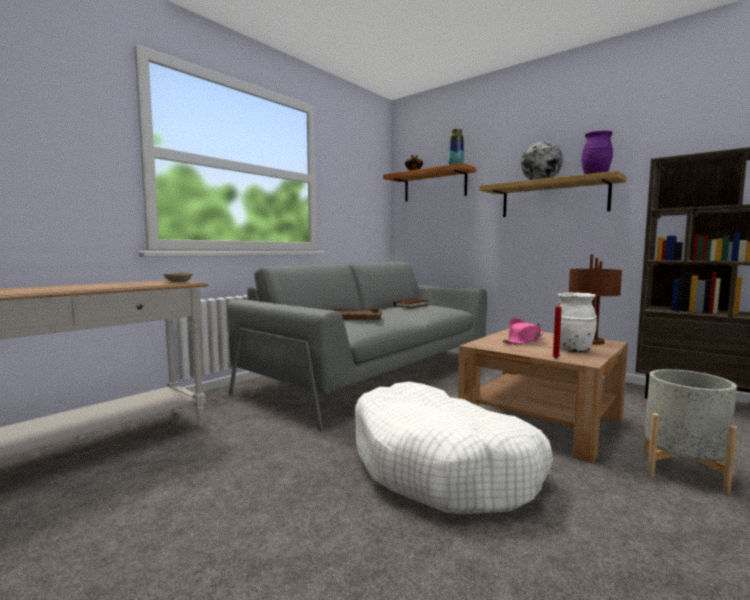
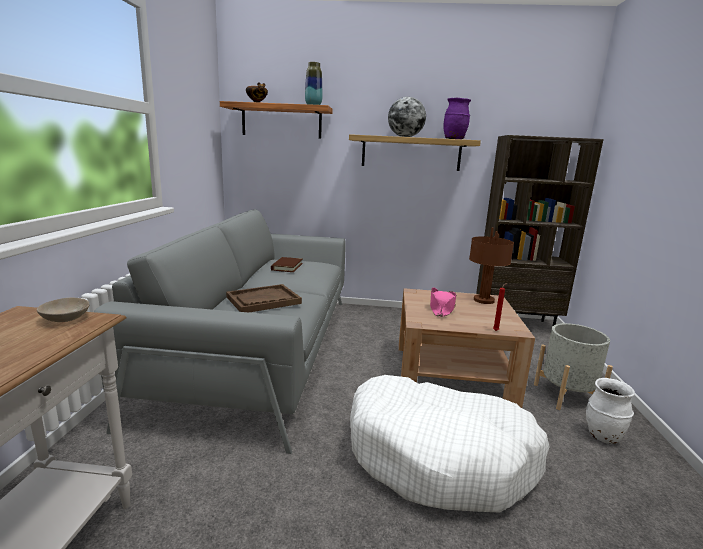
camera: 35 degrees left, 10 degrees up
white vase [557,292,597,352] -> white vase moved to [586,378,635,444]

